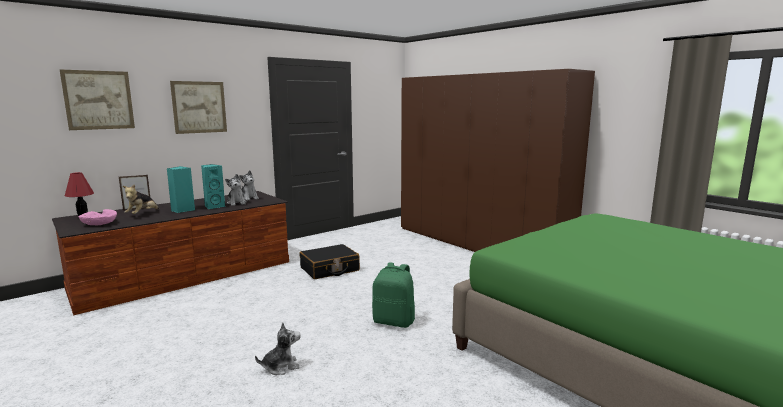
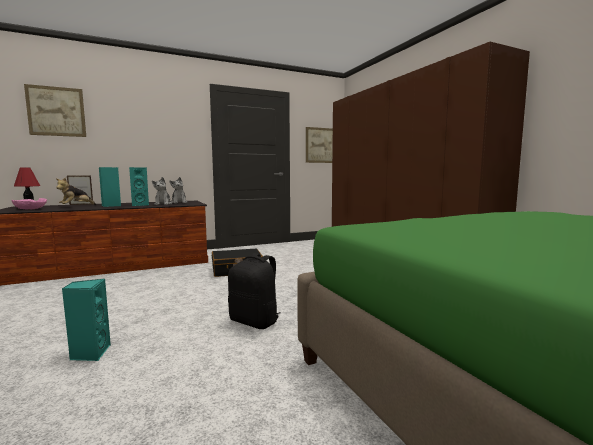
camera: 15 degrees right, 5 degrees down
picture [170,81,227,134] -> picture moved to [306,127,333,163]
plush toy [255,323,301,375] -> turquoise speaker [62,279,111,361]
green backpack [372,263,415,328] -> black backpack [228,253,280,329]

